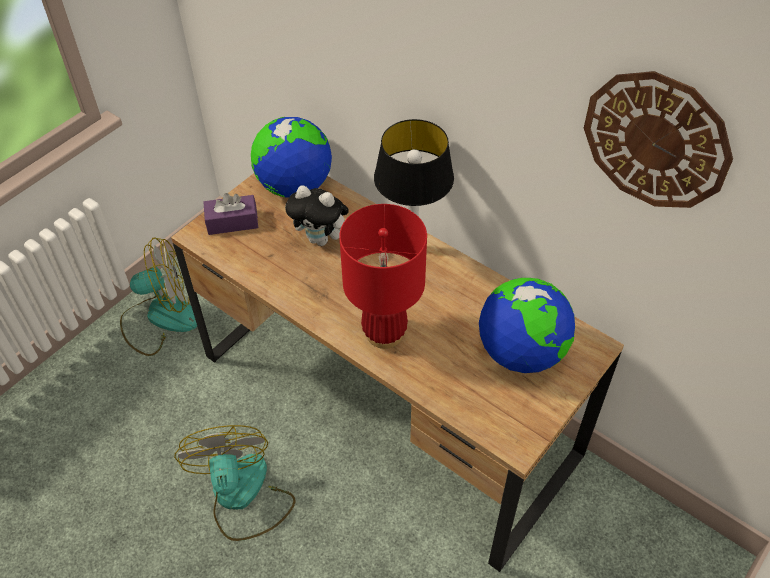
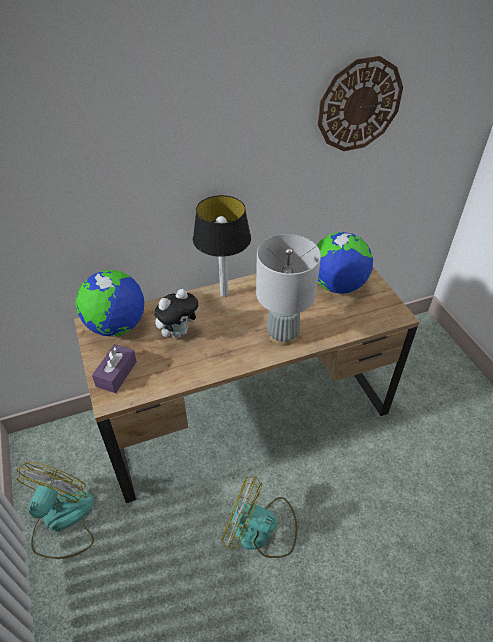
camera: 60 degrees left, 5 degrees down
red table lamp [339,204,427,349] -> grey table lamp [256,234,321,346]

